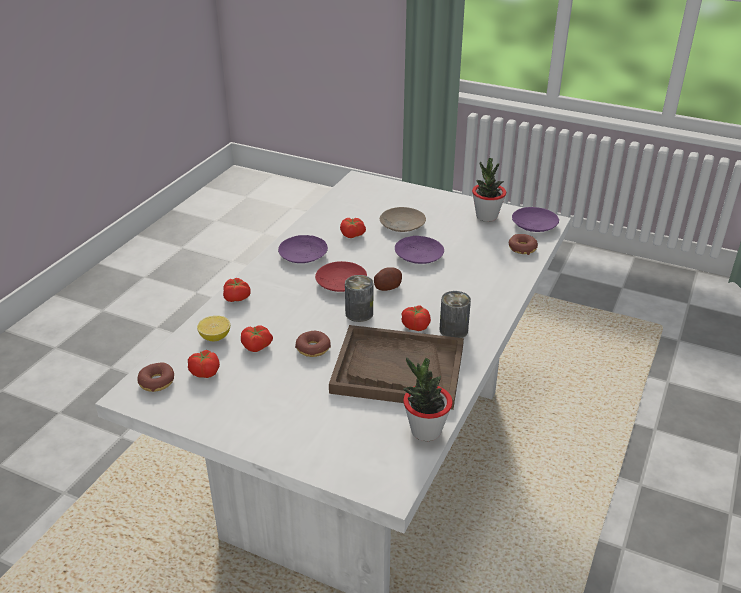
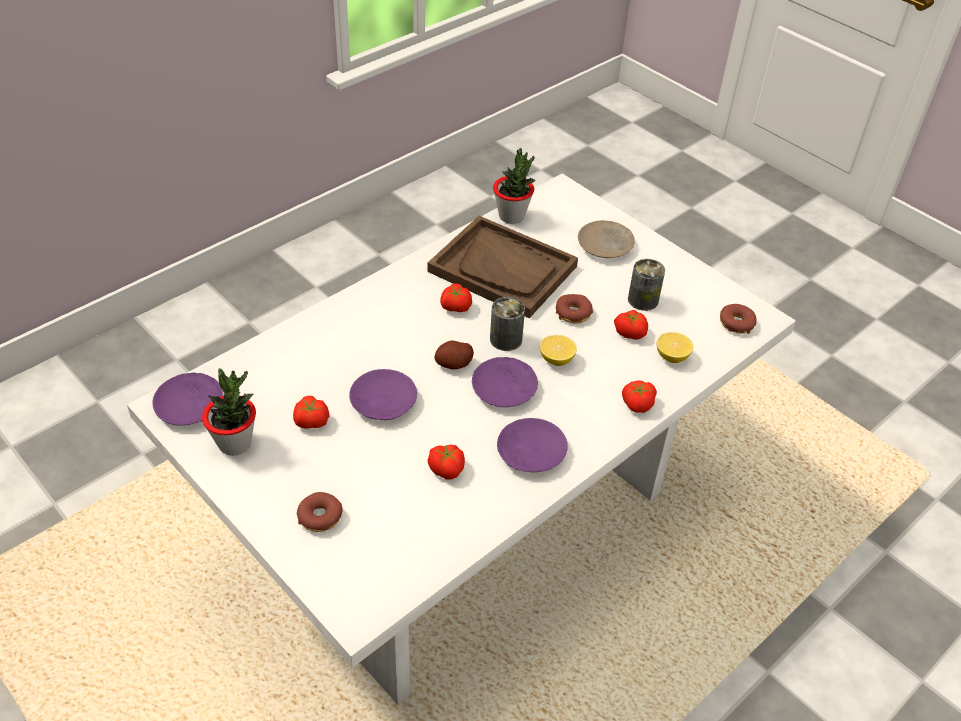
camera: 160 degrees left, 10 degrees up
tomato [188,350,220,378] -> tomato moved to [293,396,330,428]
red plate [315,261,367,292] -> purple plate [472,357,538,407]
beige plate [380,207,426,232] -> beige plate moved to [578,220,635,258]
can [439,291,471,338] -> can moved to [628,259,665,311]
donut [509,234,538,255] -> donut moved to [297,492,343,532]
none -> lemon [540,335,577,366]

